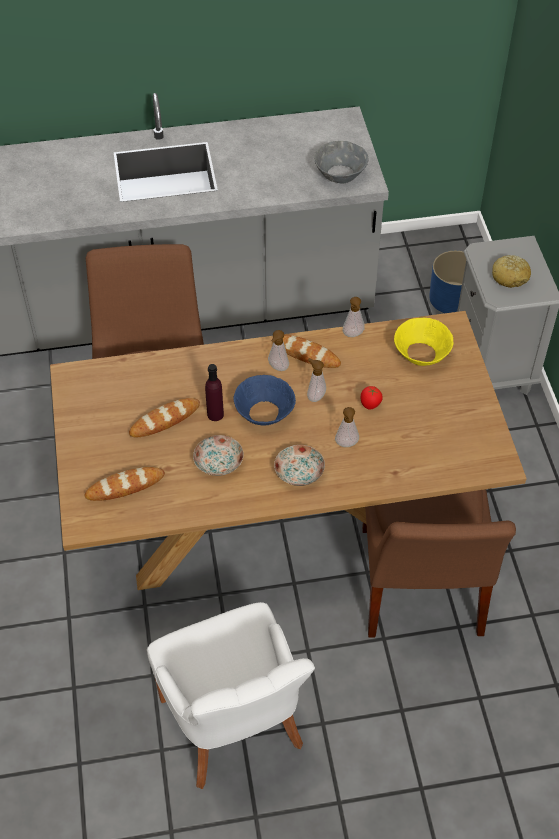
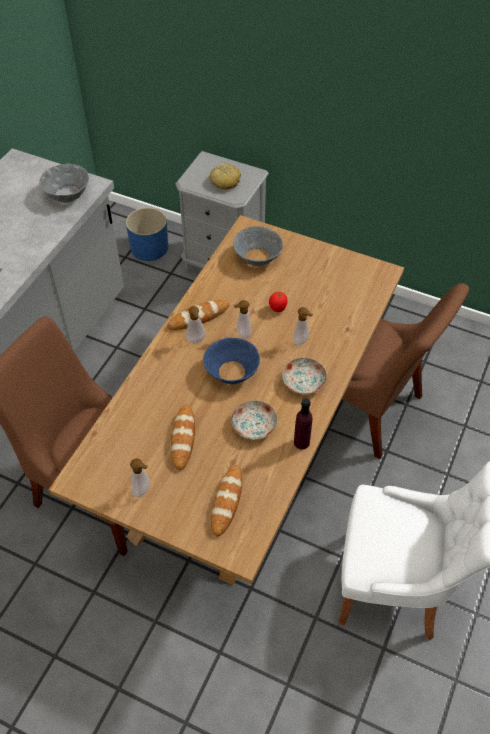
camera: 55 degrees left, 0 degrees up
purple bottle [205,364,224,421] -> purple bottle moved to [294,398,312,449]
soap dispenser [343,297,365,337] -> soap dispenser moved to [130,459,150,497]
yellow bowl [394,318,454,366] -> grey bowl [233,226,283,266]

